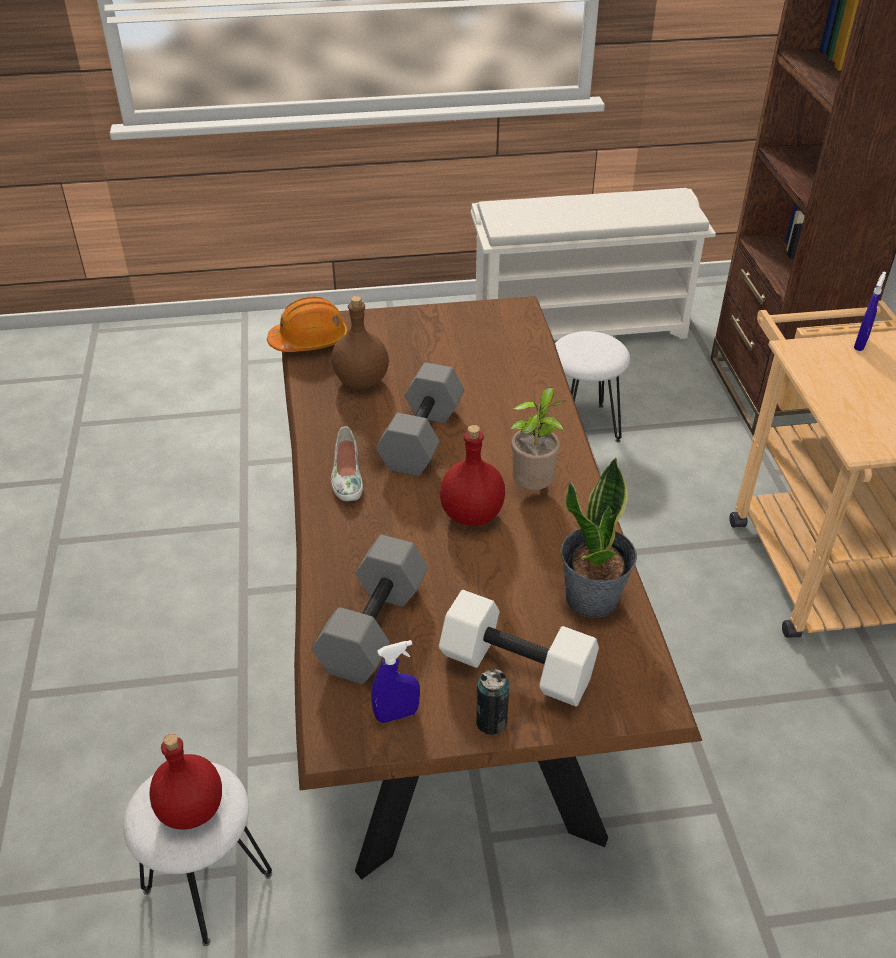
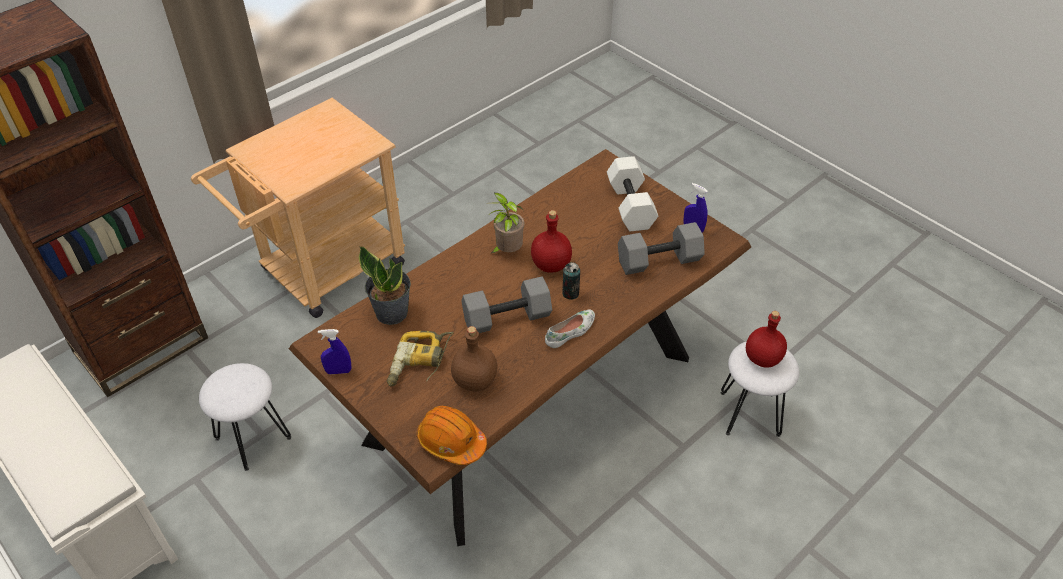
camera: 125 degrees left, 5 degrees up
can [476,669,509,735] -> can moved to [562,262,580,300]
potted plant [561,457,637,618] -> potted plant moved to [359,246,411,325]
blue spray bottle [854,272,886,351] -> blue spray bottle moved to [318,329,351,374]
none -> power drill [387,331,454,386]

